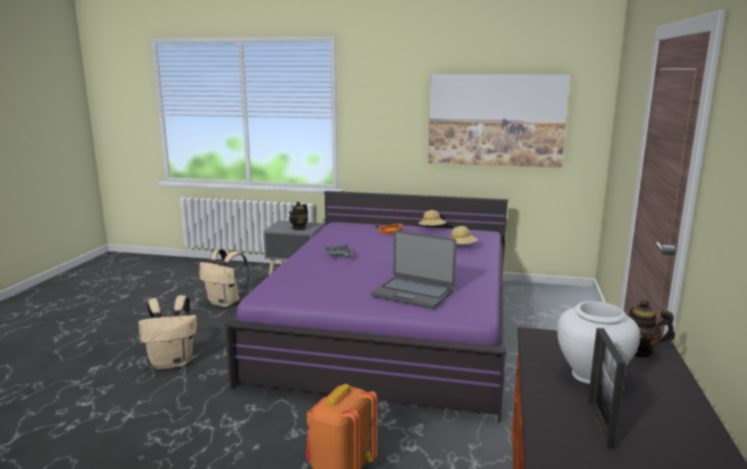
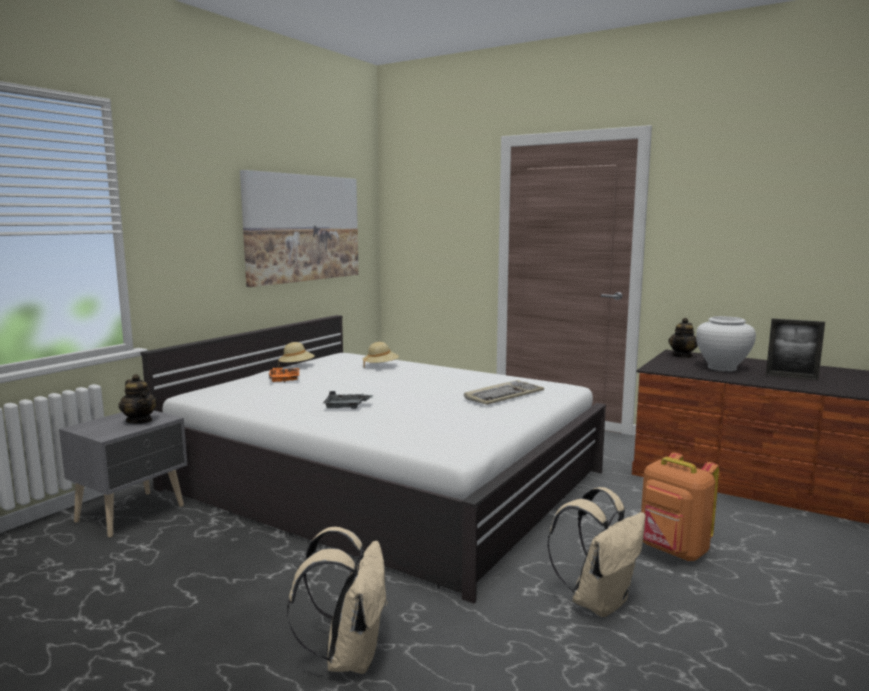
camera: 70 degrees left, 5 degrees down
beige backpack [199,249,250,307] -> beige backpack moved to [547,487,646,617]
purple bed [224,191,508,423] -> white bed [140,315,606,604]
laptop [371,230,456,309] -> keyboard [464,380,544,405]

